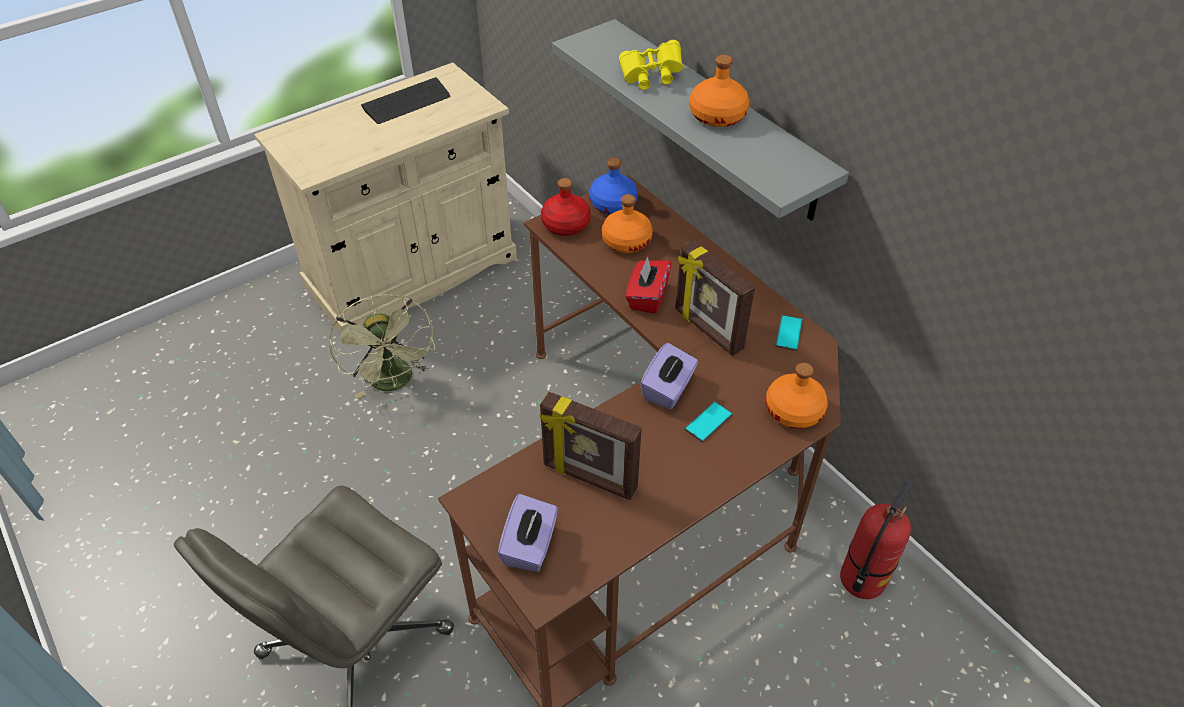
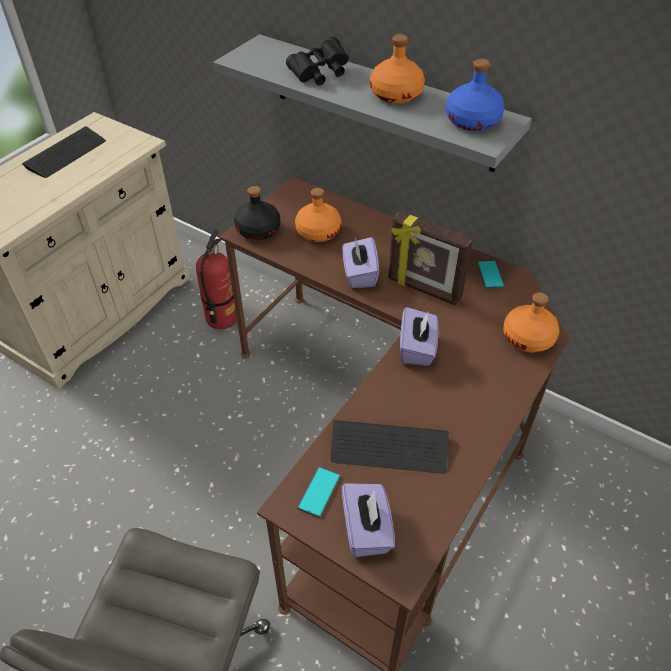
camera: 20 degrees left, 0 degrees up
green fan [329,294,435,399] -> none
picture frame [539,392,642,500] -> keyboard [331,420,449,474]
red bottle [541,178,591,236] -> black bottle [234,186,280,240]
blue bottle [589,158,638,214] -> blue bottle moved to [446,59,504,131]
yellow binoculars [619,40,683,90] -> black binoculars [286,37,349,86]
red tissue box [626,256,671,314] -> purple tissue box [342,237,379,288]
phone [685,401,733,442] -> phone moved to [297,466,341,518]
fire extinguisher [840,479,911,599] -> fire extinguisher moved to [196,229,237,329]

